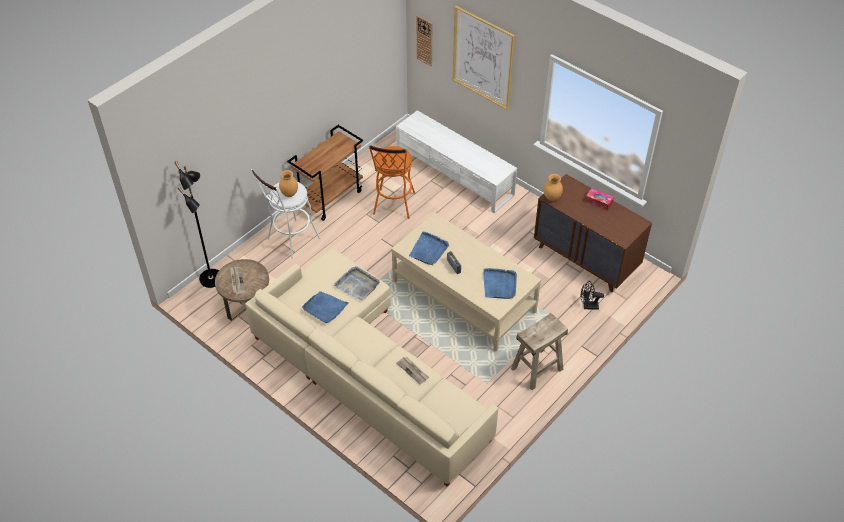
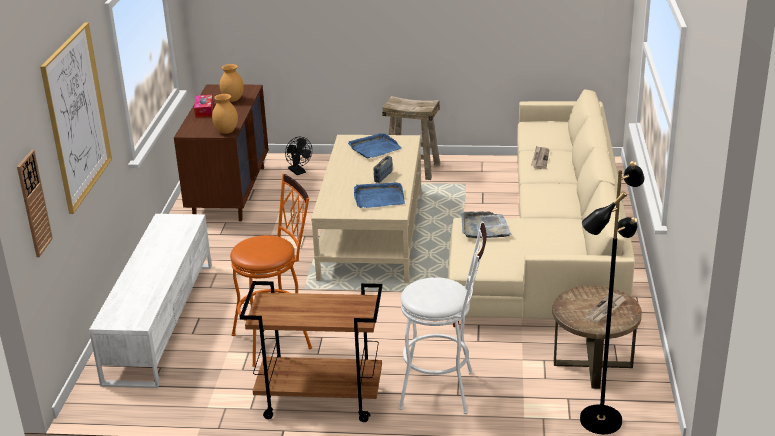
camera: 125 degrees left, 20 degrees down
brown vase [279,170,298,197] -> brown vase moved to [220,64,244,102]
blue tray [302,291,349,323] -> none

